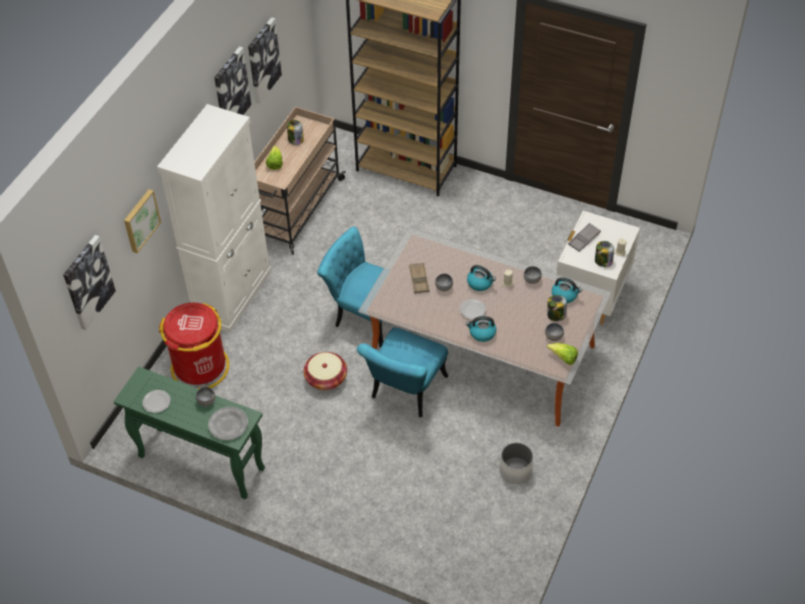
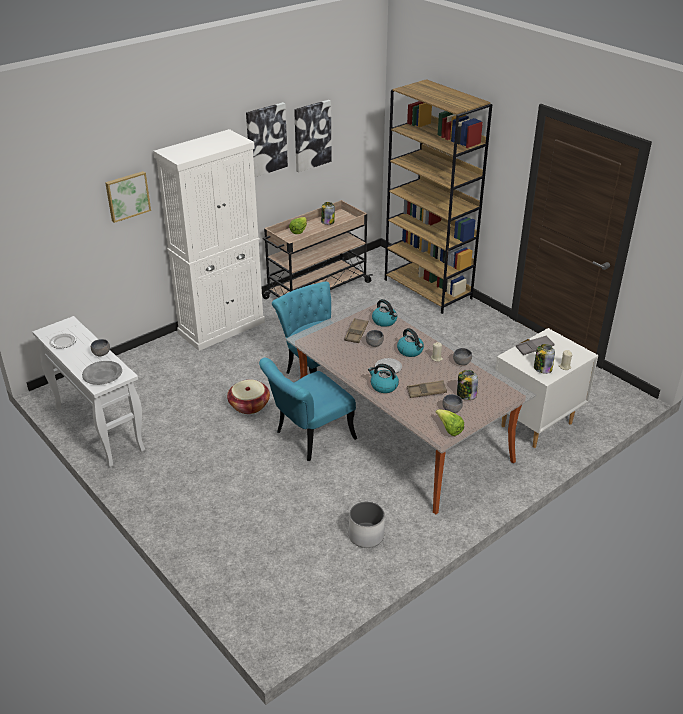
camera: 25 degrees right, 15 degrees down
picture [63,235,116,330] -> none
green console table [113,366,265,499] -> white console table [32,316,145,467]
red trash can [159,303,229,389] -> none
kettle [552,277,582,303] -> kettle moved to [372,299,397,327]
none -> brown tray [407,380,447,398]

